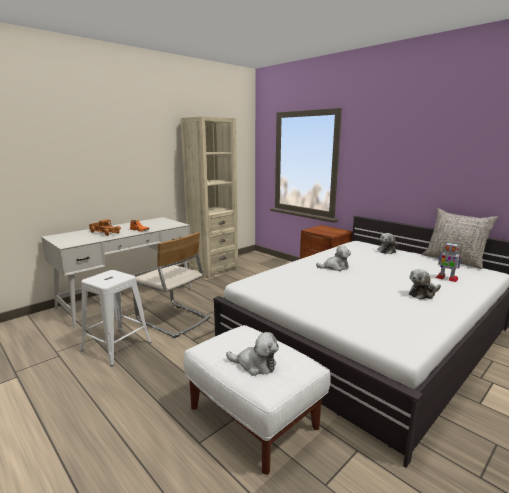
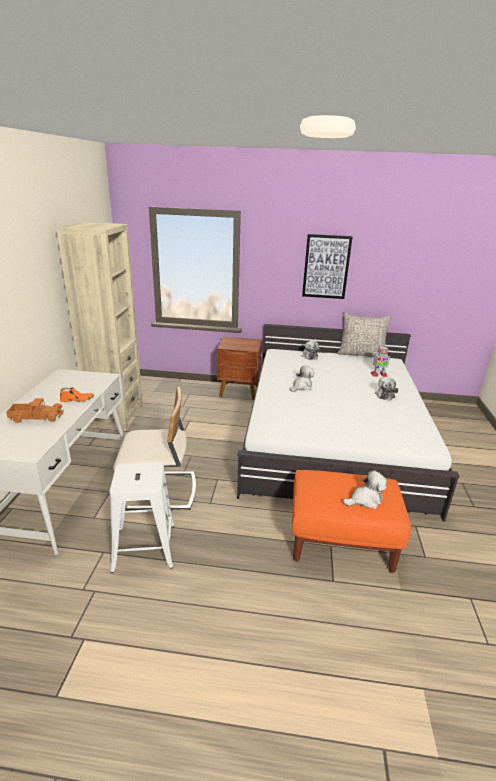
camera: 40 degrees left, 10 degrees up
white ottoman [183,325,331,475] -> orange ottoman [292,470,411,573]
none -> picture [302,234,353,299]

